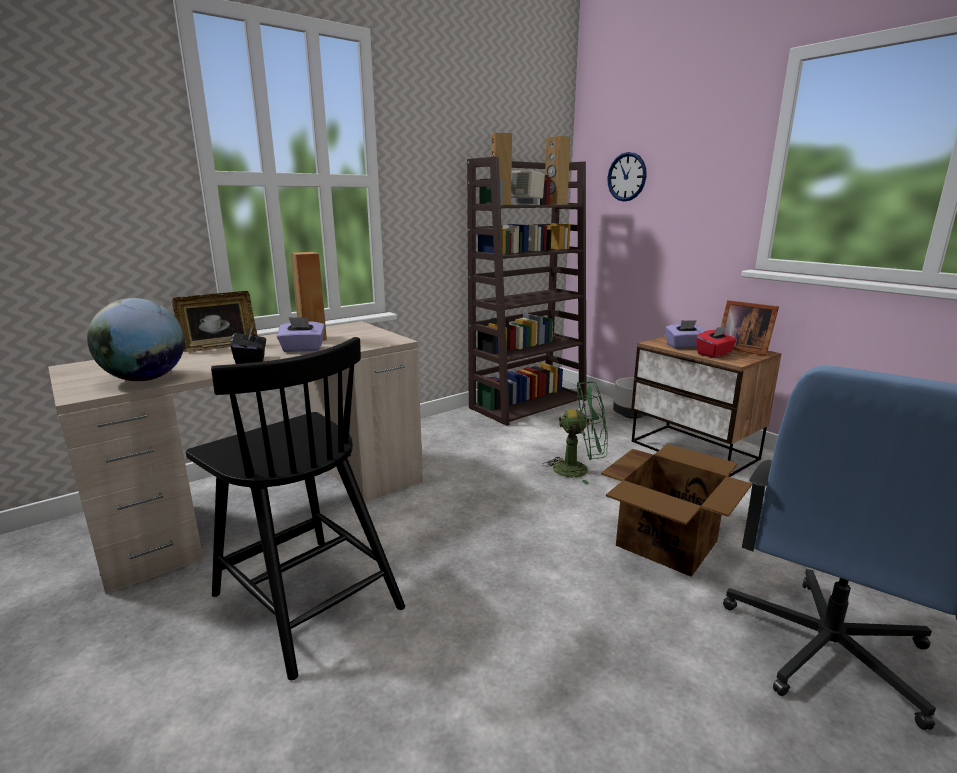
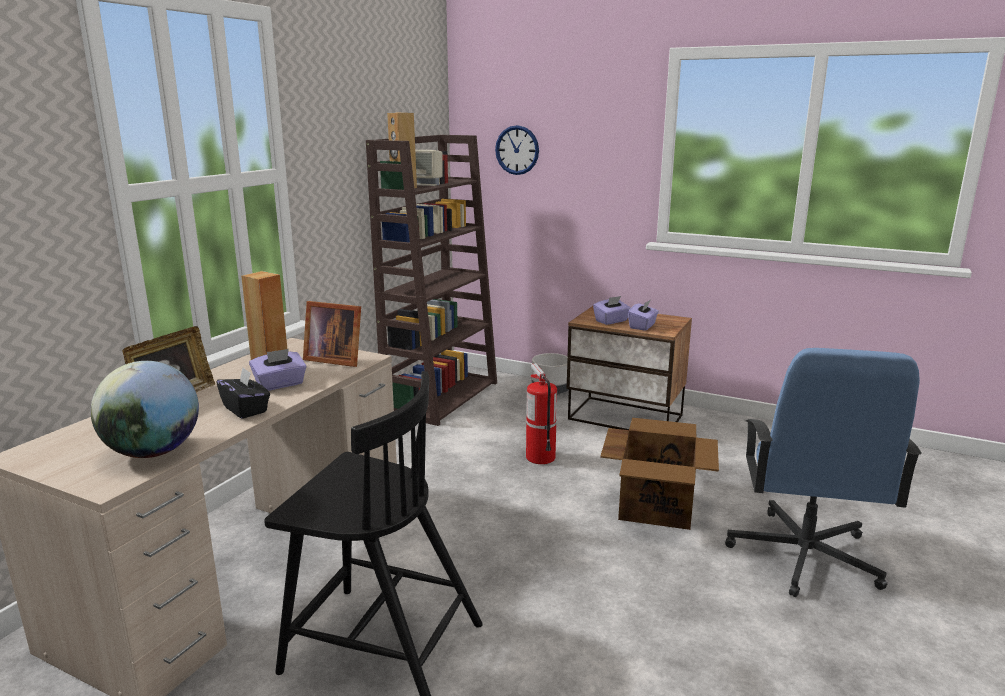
camera: 25 degrees left, 0 degrees up
green fan [542,382,608,484] -> fire extinguisher [526,363,557,464]
brown speaker [545,136,570,205] -> none
red tissue box [696,326,737,358] -> purple tissue box [628,300,659,331]
picture frame [721,300,779,356] -> picture frame moved to [303,301,361,367]

